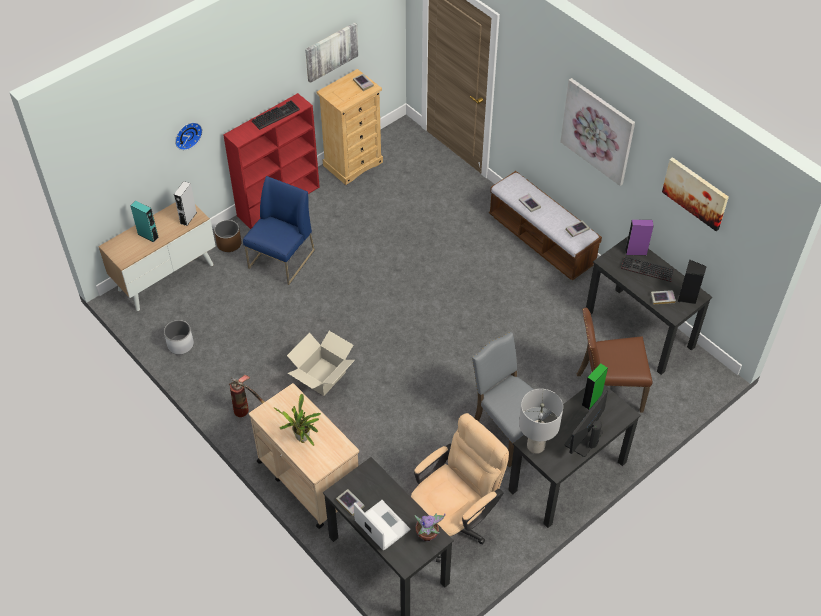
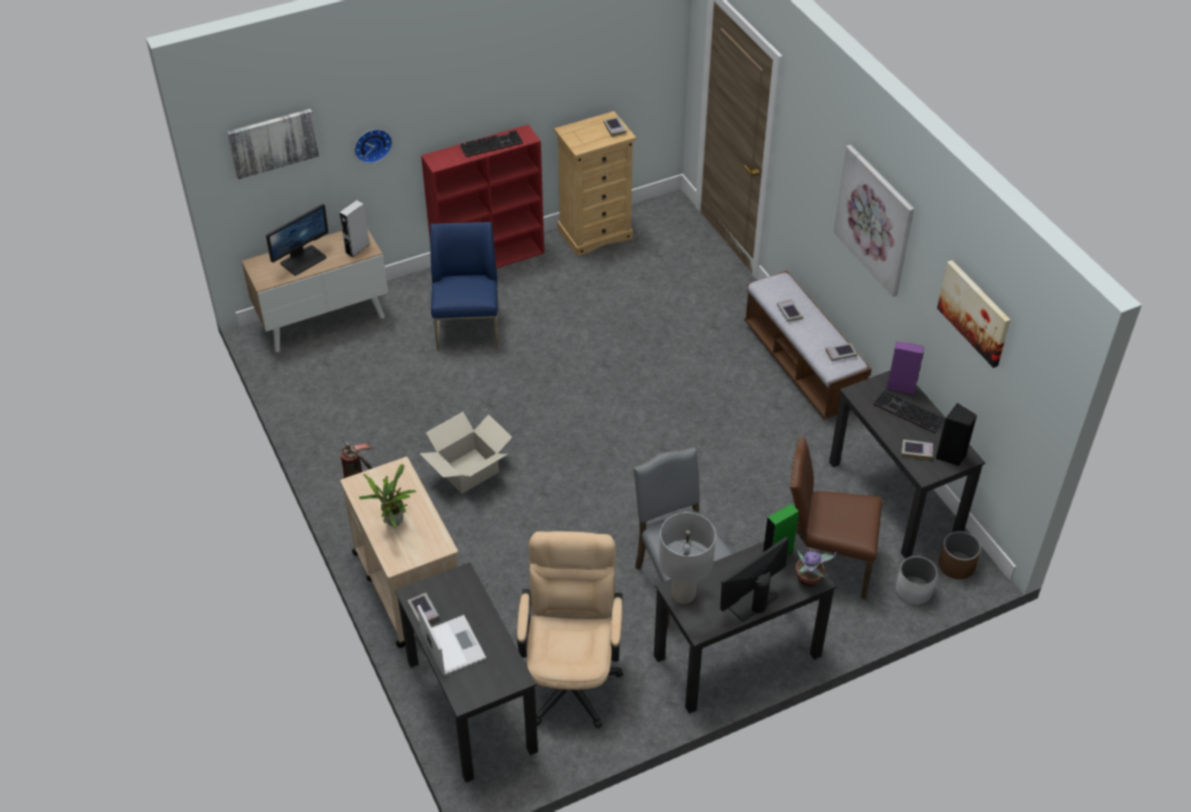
camera: 15 degrees right, 5 degrees down
turquoise speaker [130,201,159,242] -> monitor [266,204,328,276]
white planter [164,320,194,355] -> white planter moved to [896,556,938,605]
brown planter [214,220,241,252] -> brown planter moved to [938,531,981,579]
blue chair [243,176,315,285] -> blue chair turned 45 degrees counterclockwise [430,222,498,351]
picture [305,22,359,83] -> picture moved to [227,109,319,179]
beige office chair [411,413,509,563] -> beige office chair turned 60 degrees counterclockwise [517,531,623,729]
potted plant [415,513,446,541] -> potted plant moved to [795,551,836,588]

